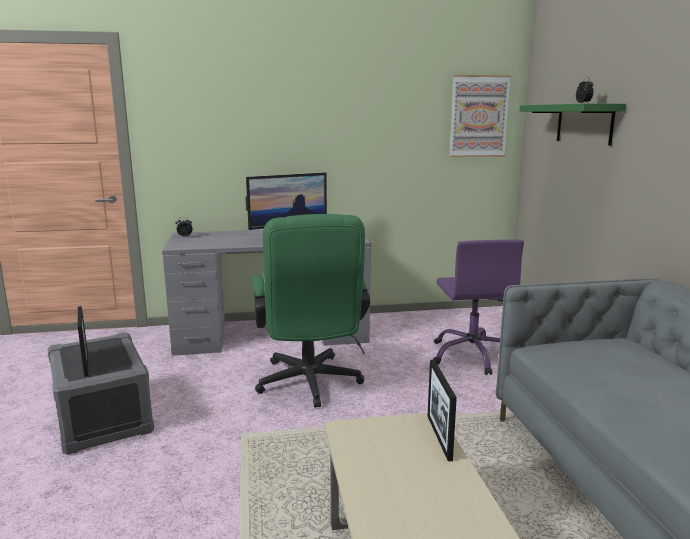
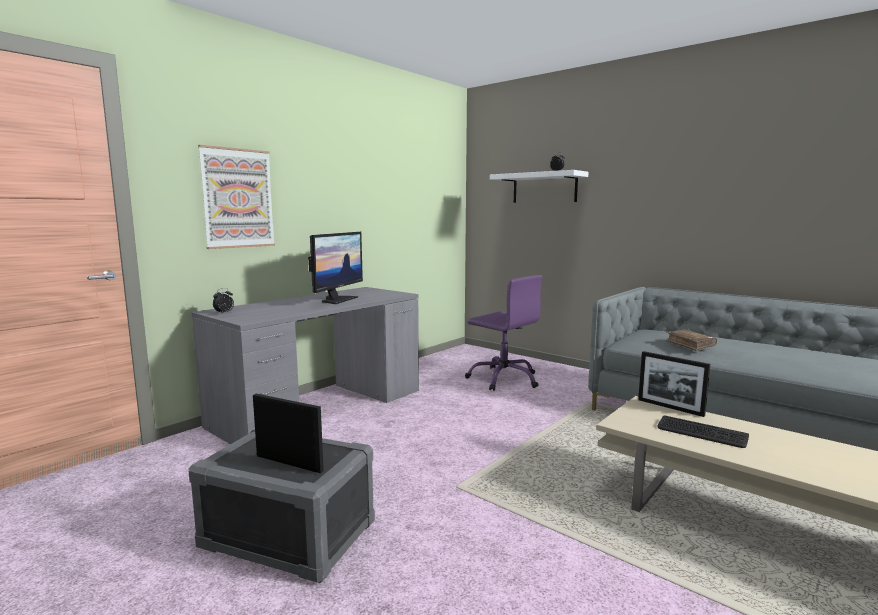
camera: 40 degrees left, 5 degrees down
green office chair [253,214,370,408] -> none
picture [449,75,511,157] -> picture moved to [198,145,275,249]
green shelf [519,104,626,146] -> white shelf [490,170,589,203]
none -> keyboard [658,416,749,448]
none -> brown book [666,329,717,351]

